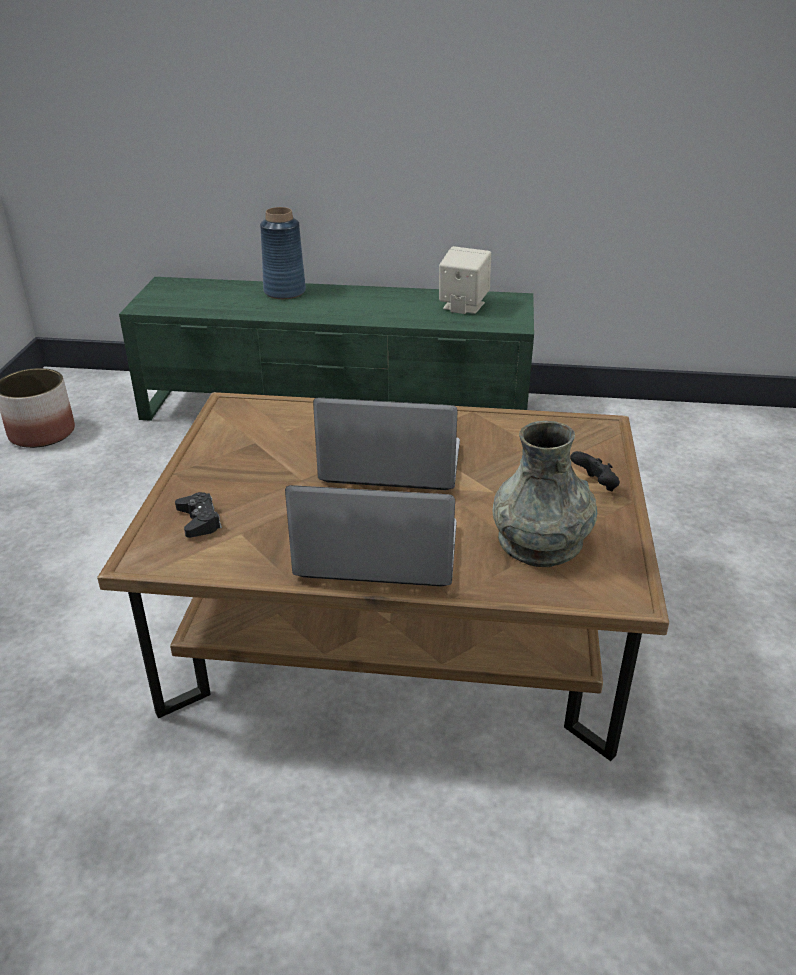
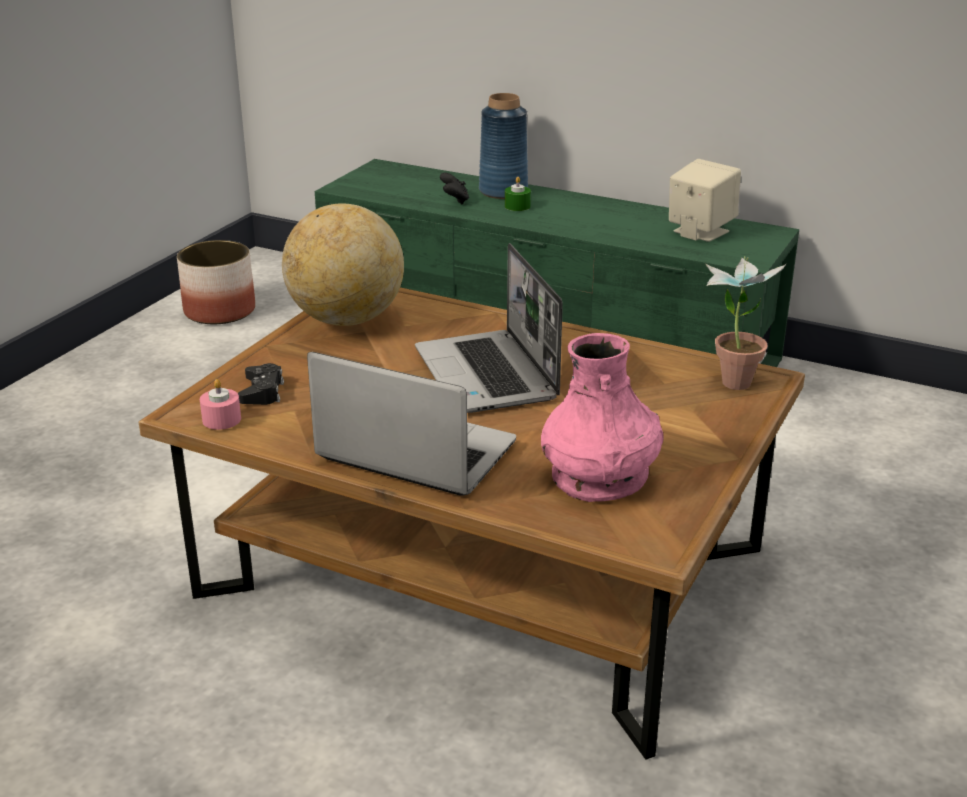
camera: 20 degrees right, 5 degrees down
laptop [313,398,460,490] -> laptop turned 135 degrees counterclockwise [415,243,563,413]
grey vase [493,421,597,567] -> pink vase [541,333,664,502]
black game controller [570,451,620,491] -> black game controller moved to [440,173,469,205]
none -> pink candle [200,379,241,430]
none -> globe [282,203,404,326]
none -> green candle [505,177,531,211]
none -> potted plant [705,256,787,390]

